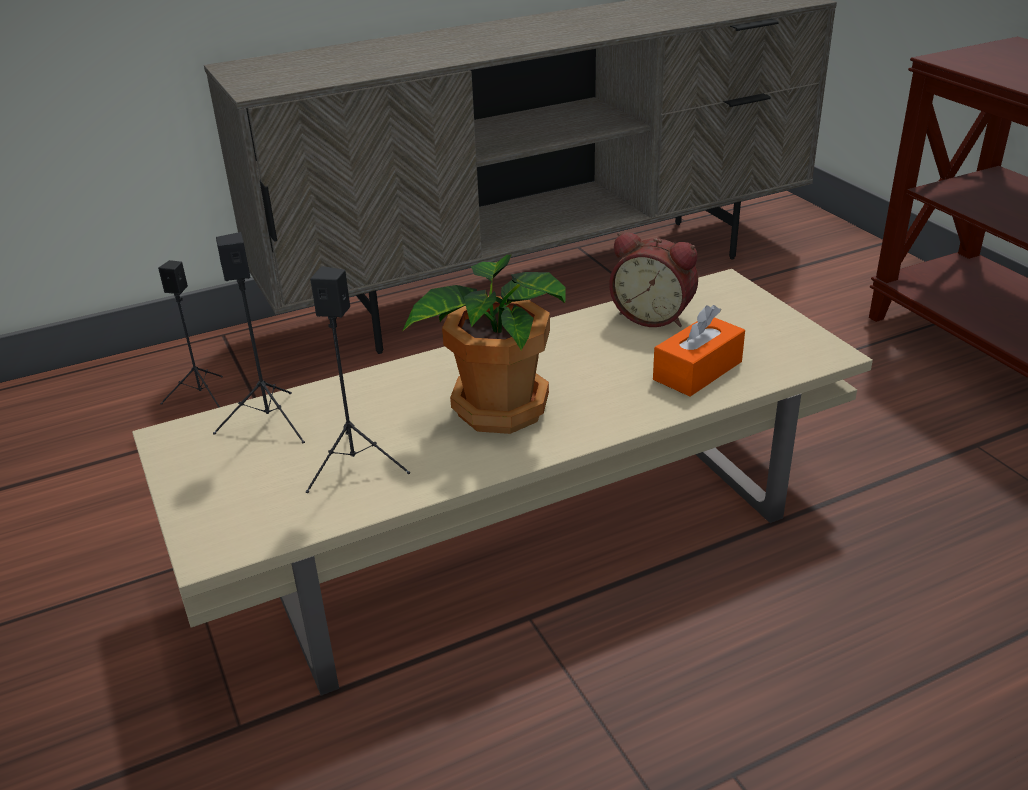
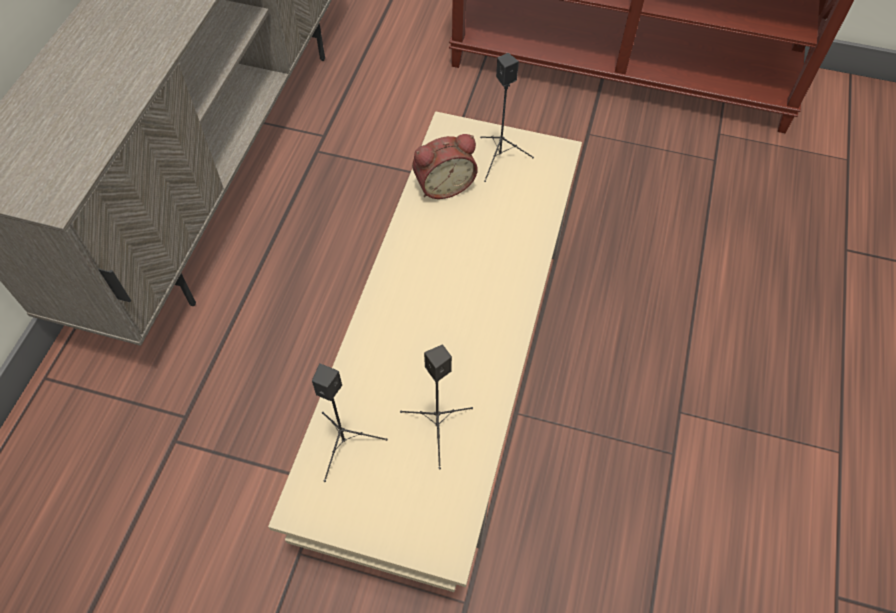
camera: 50 degrees left, 25 degrees up
black speaker [158,260,223,408] -> black speaker moved to [480,53,534,182]
potted plant [403,254,566,434] -> none
orange tissue box [653,305,745,396] -> none

